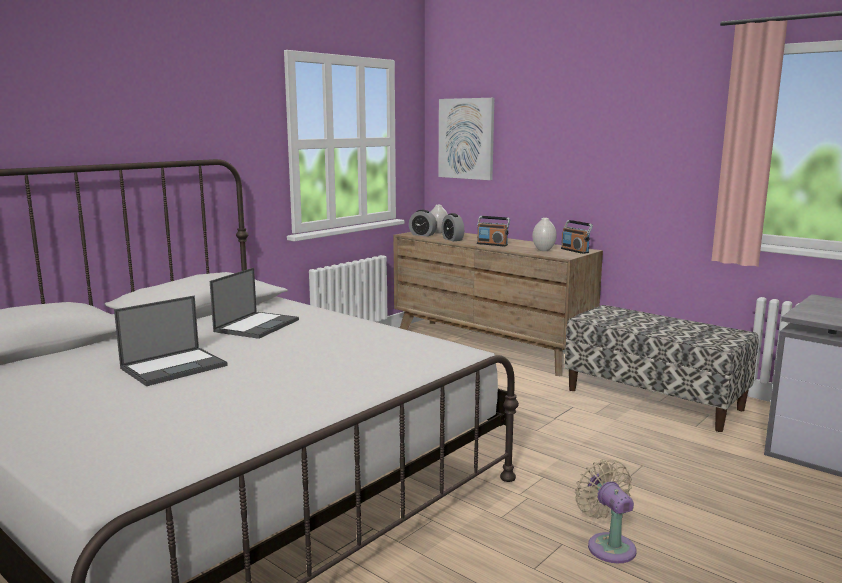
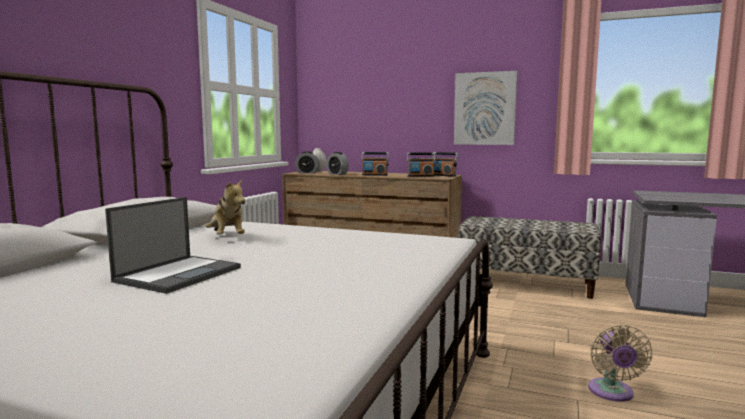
camera: 20 degrees left, 5 degrees down
laptop [210,268,299,339] -> plush toy [205,179,245,235]
picture [438,98,494,180] -> picture moved to [454,71,517,145]
white vase [533,218,557,251] -> radio [407,153,435,177]
beige fan [575,459,637,563] -> beige fan turned 135 degrees counterclockwise [588,325,653,402]

